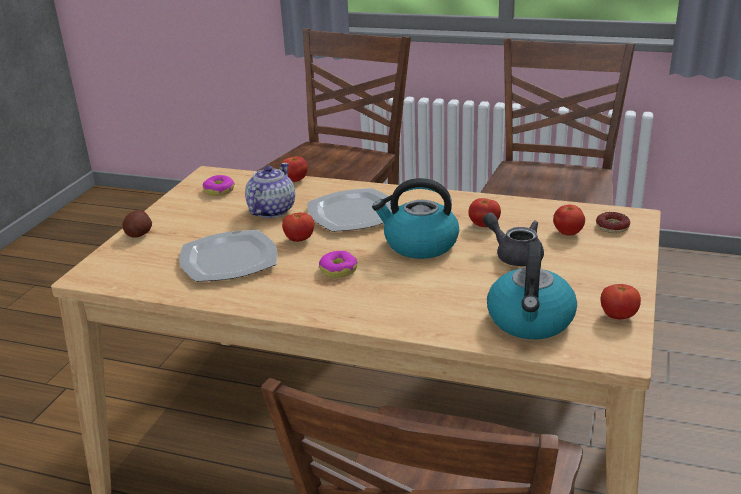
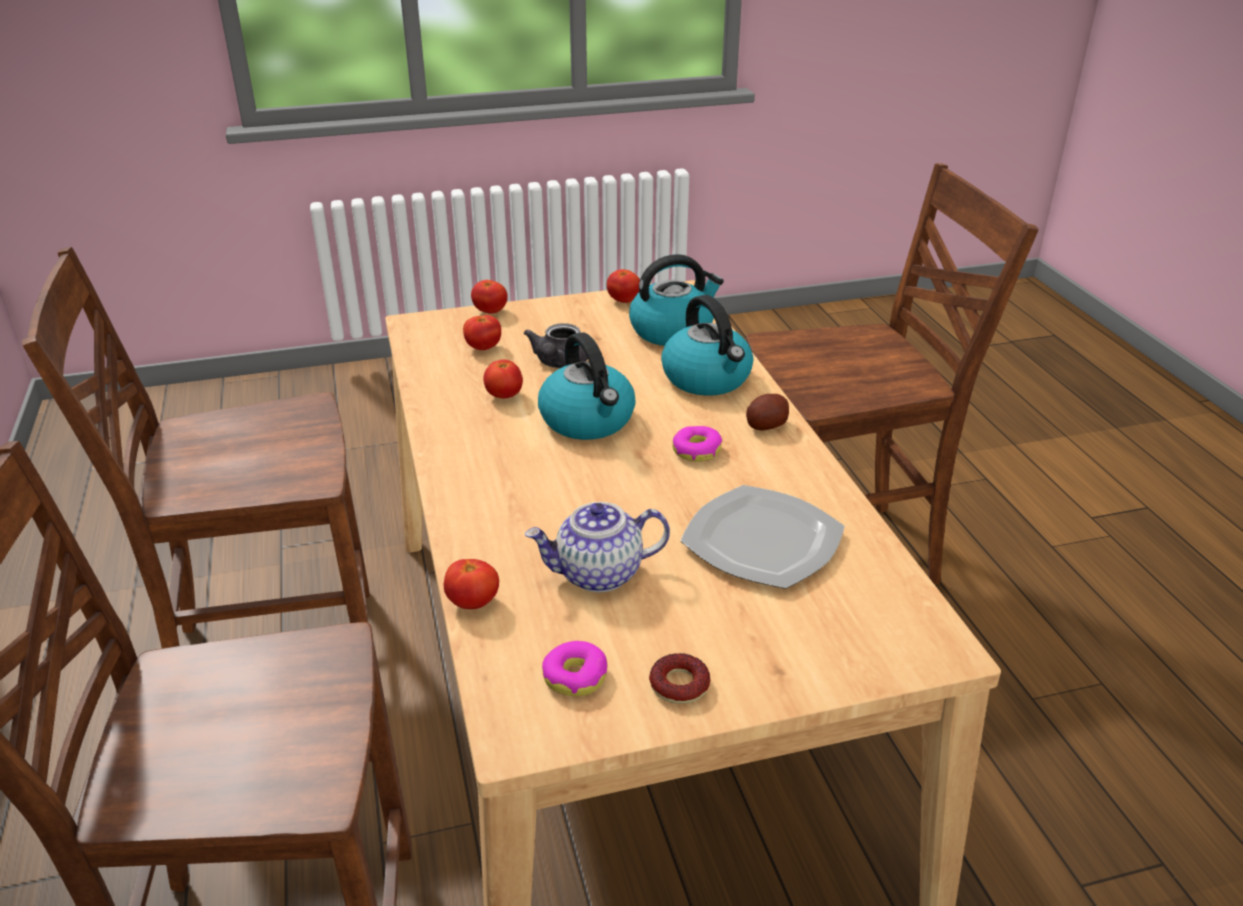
camera: 125 degrees left, 5 degrees up
potato [123,210,152,238] -> potato moved to [746,394,789,430]
tomato [282,213,314,242] -> tomato moved to [471,280,508,314]
plate [307,188,392,232] -> none
donut [596,212,630,233] -> donut moved to [649,653,710,704]
none -> kettle [661,295,753,396]

